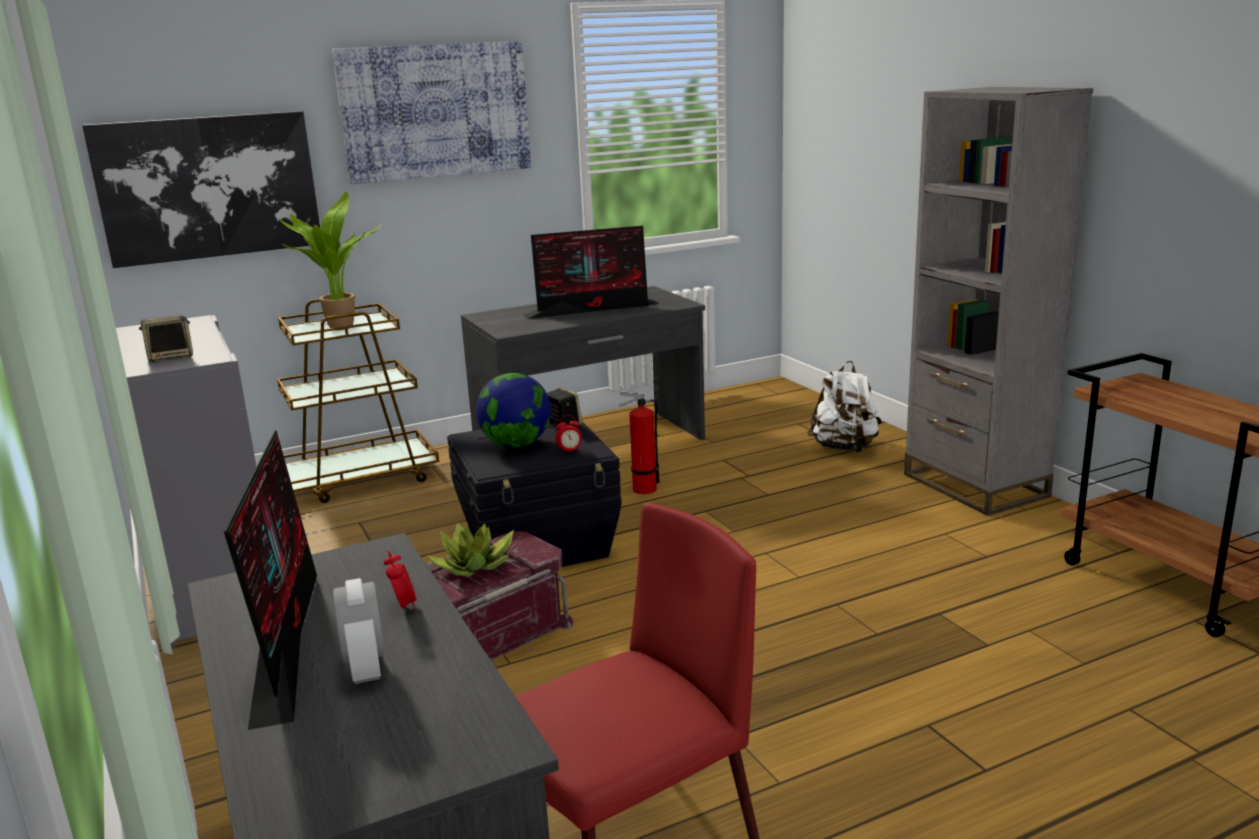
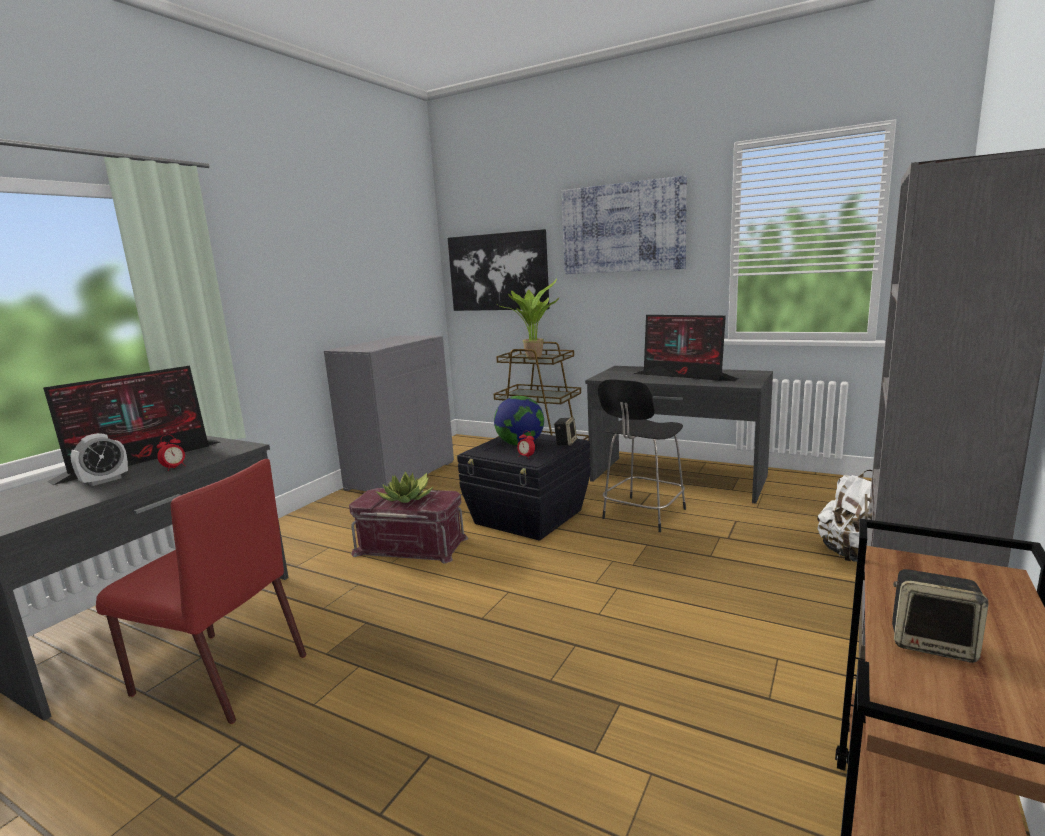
camera: 55 degrees right, 5 degrees down
speaker [139,314,193,363] -> speaker moved to [892,569,989,663]
fire extinguisher [618,391,660,494] -> black stool [598,379,686,532]

